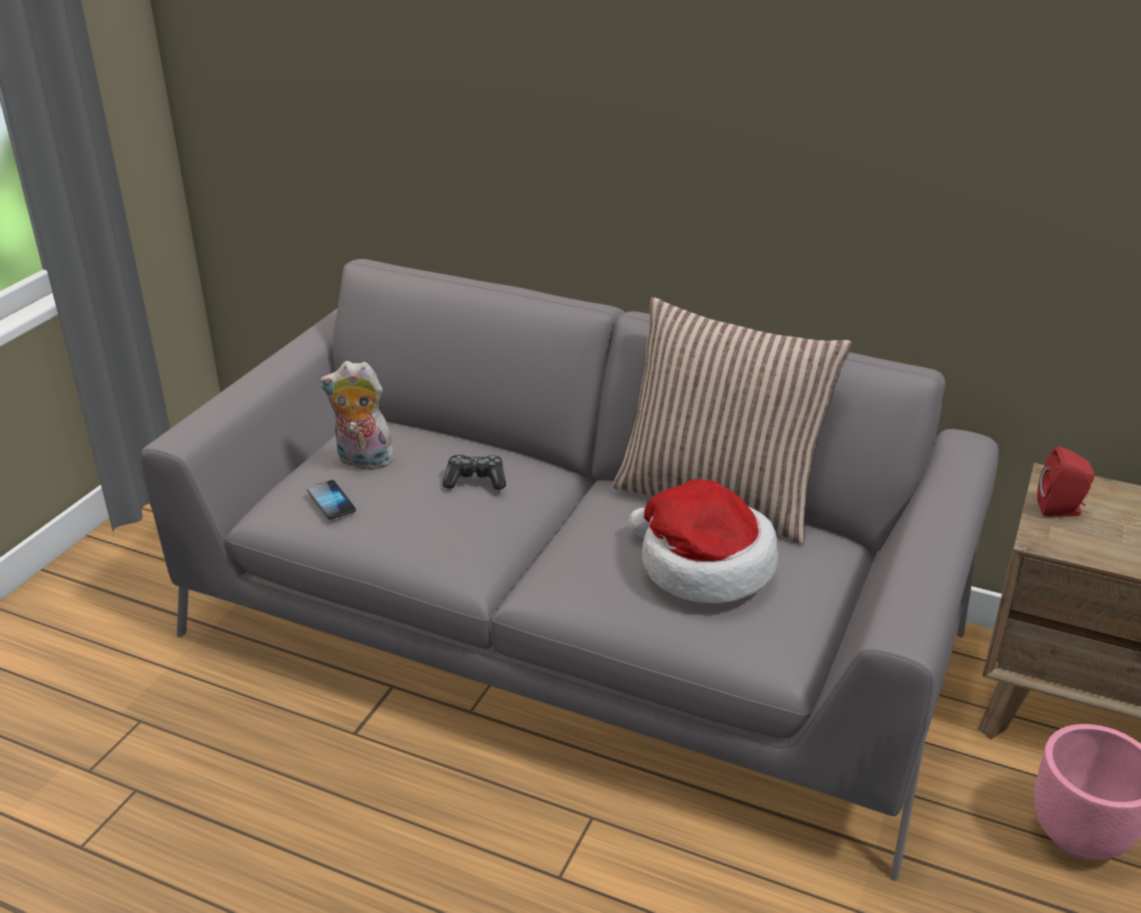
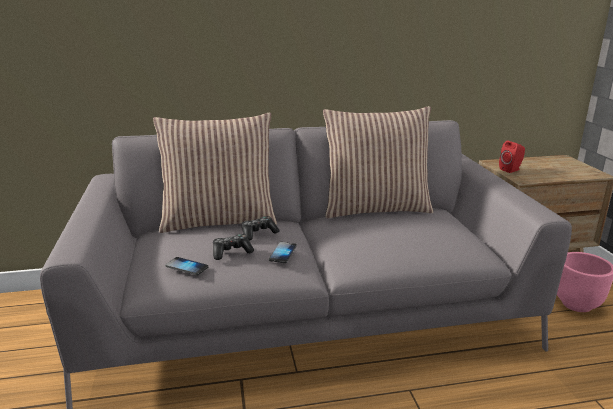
camera: 35 degrees left, 10 degrees down
plush toy [320,361,397,470] -> none
hat [629,479,778,603] -> none
none -> pillow [153,113,277,233]
none -> game controller [213,234,254,260]
none -> phone [269,242,297,263]

